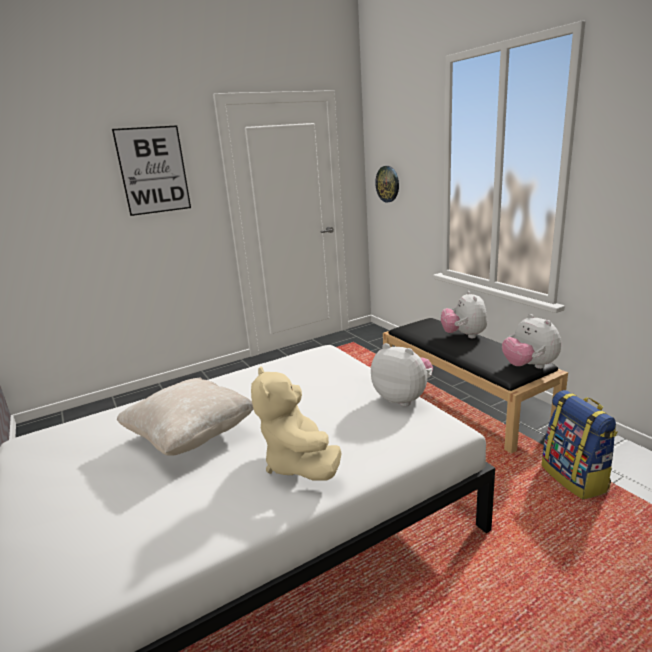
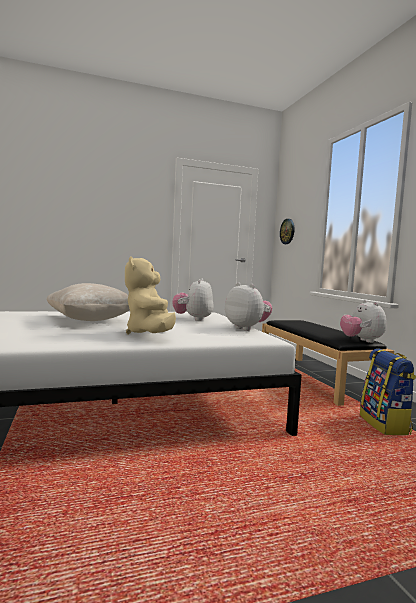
camera: 10 degrees right, 15 degrees down
picture [112,125,191,216] -> none
plush toy [441,291,487,338] -> plush toy moved to [173,279,213,321]

